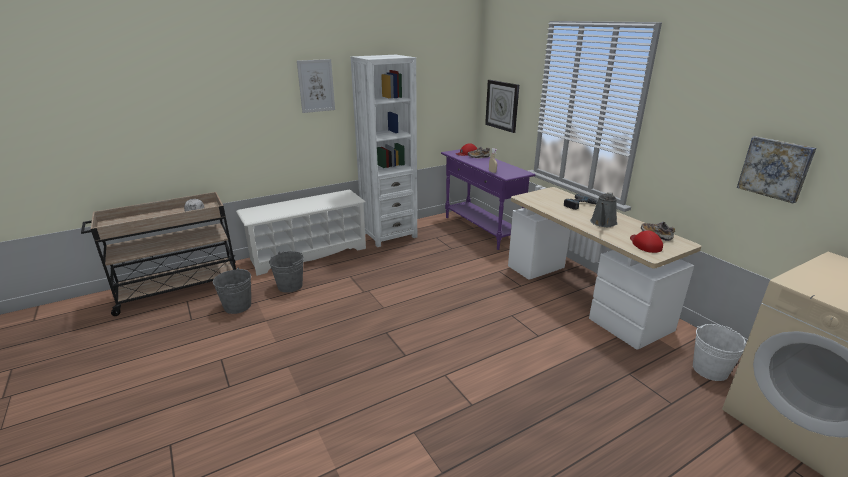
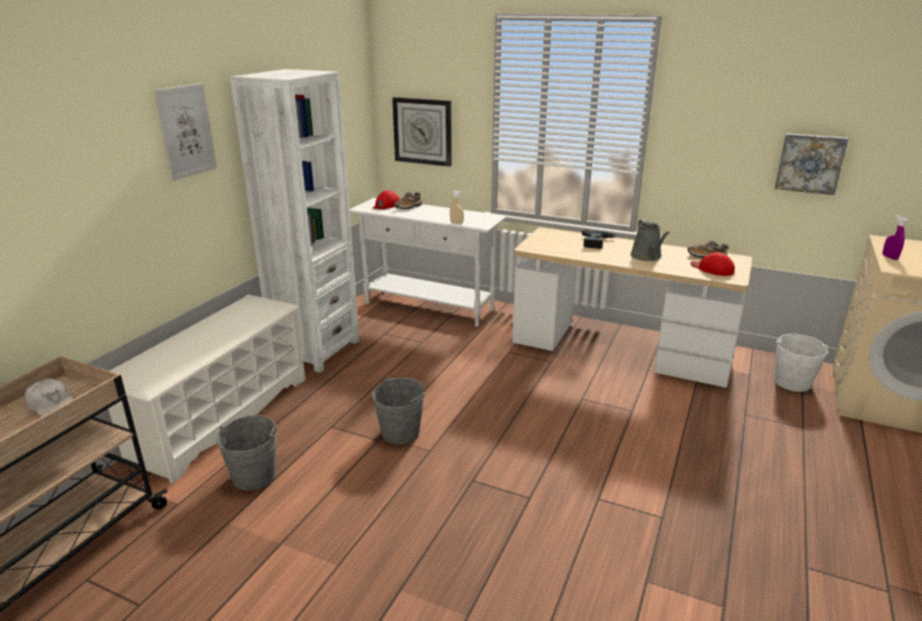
camera: 35 degrees left, 0 degrees up
grey bucket [213,268,251,314] -> grey bucket moved to [372,378,425,444]
purple console table [441,149,536,250] -> white console table [350,198,507,327]
none -> purple spray bottle [883,215,908,260]

